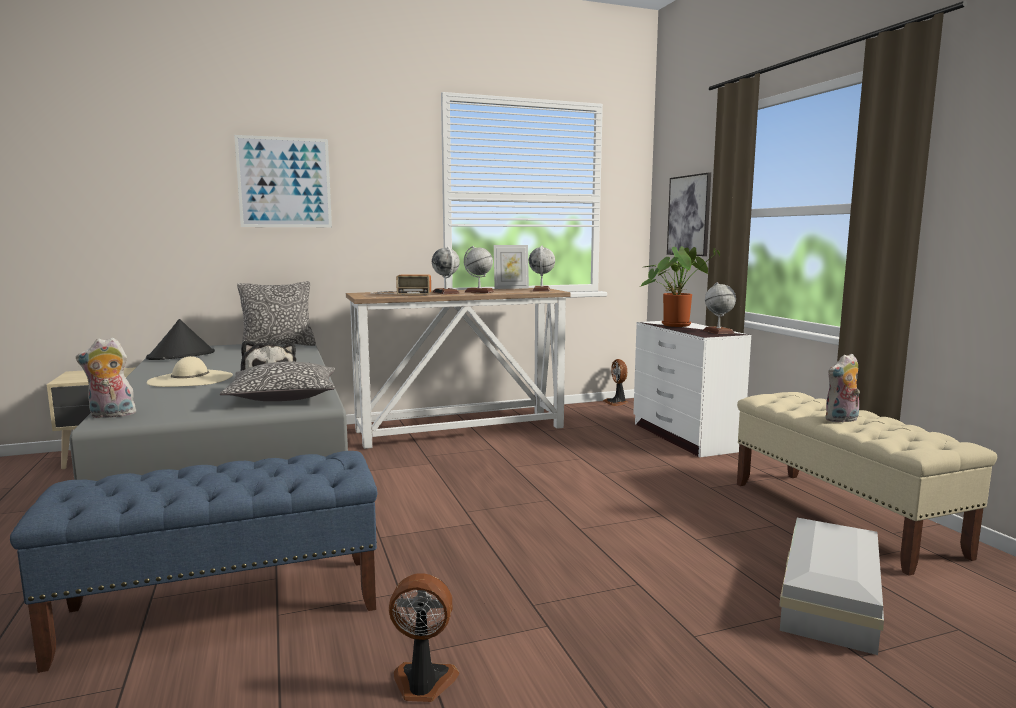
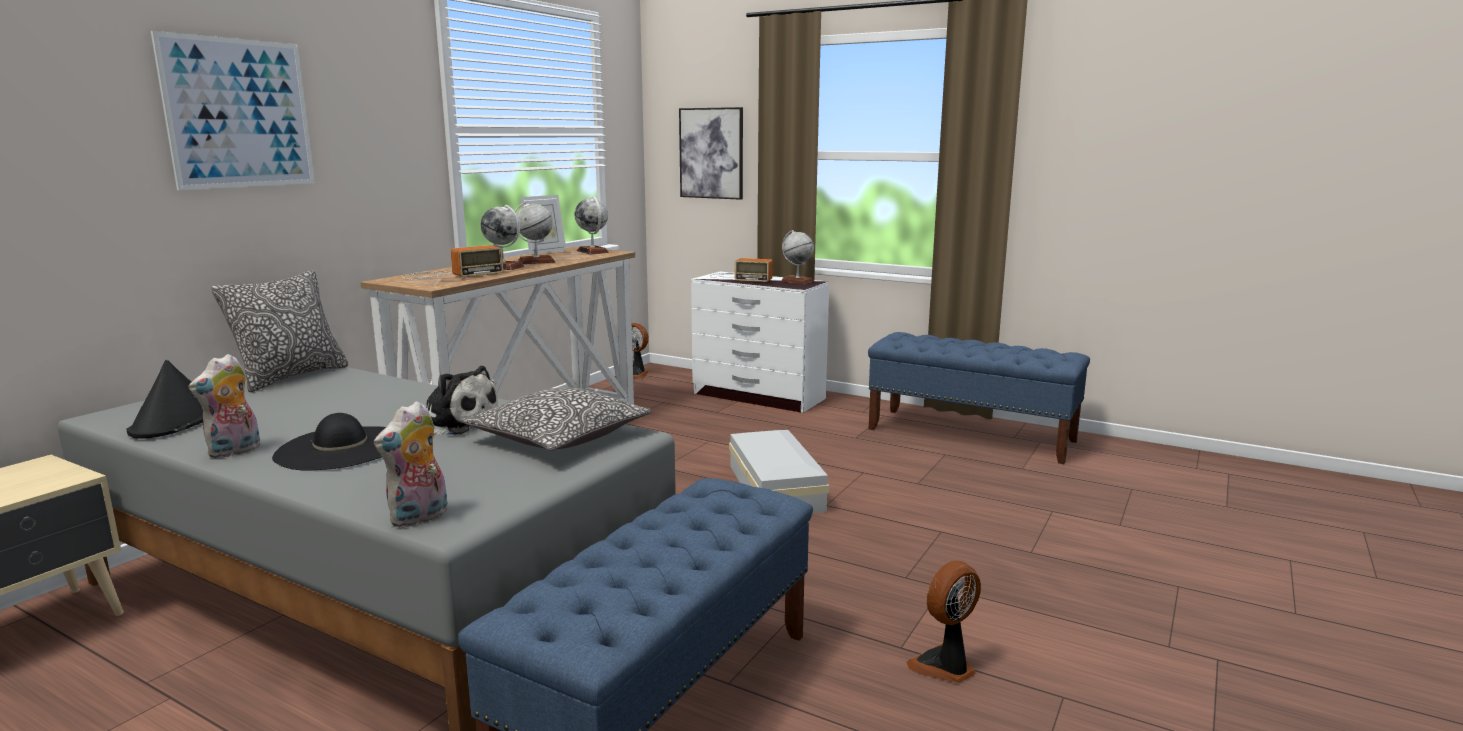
camera: 40 degrees left, 5 degrees up
beige hat [147,356,233,387] -> black hat [272,413,386,471]
potted plant [640,246,720,327] -> radio [710,258,773,282]
beige bench [737,392,997,576] -> blue bench [868,332,1090,464]
white storage box [779,518,884,655] -> white storage box moved to [729,430,829,514]
plush toy [825,354,860,423] -> plush toy moved to [188,354,260,458]

